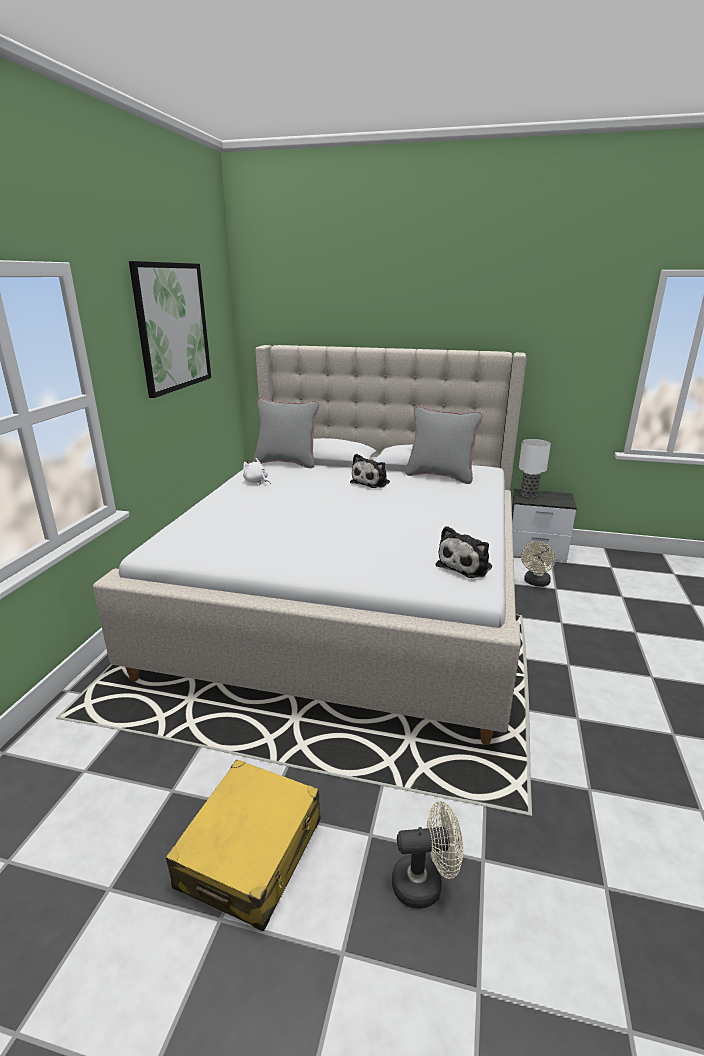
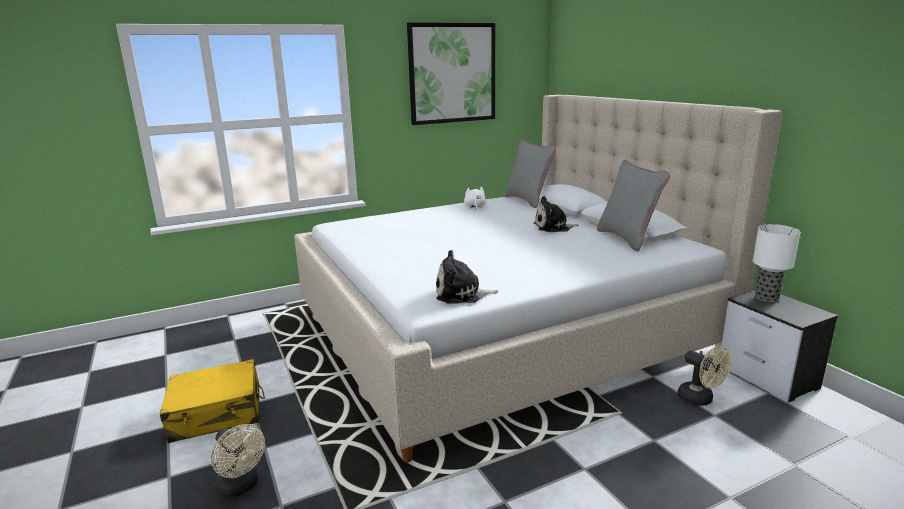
camera: 50 degrees right, 5 degrees down
beige fan [521,541,555,587] -> beige fan turned 120 degrees counterclockwise [677,346,731,406]

